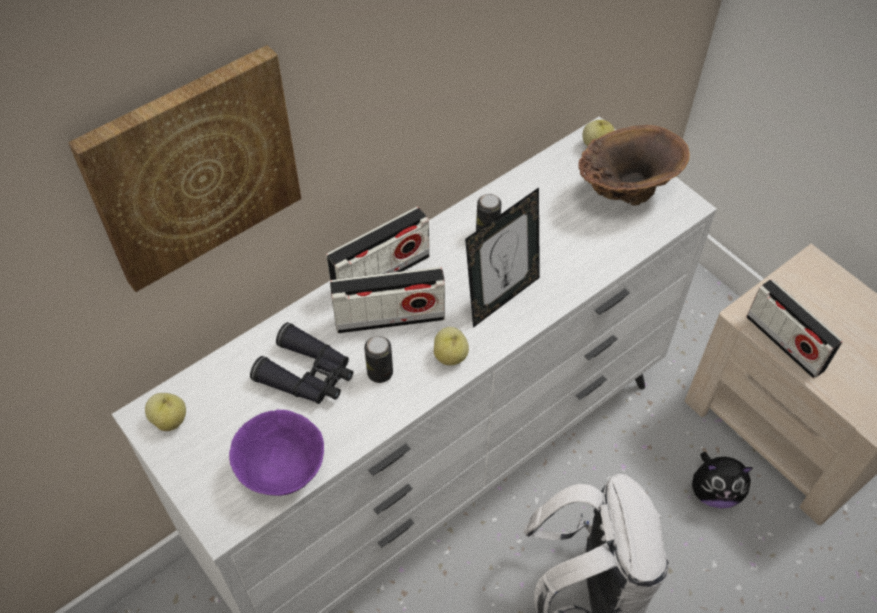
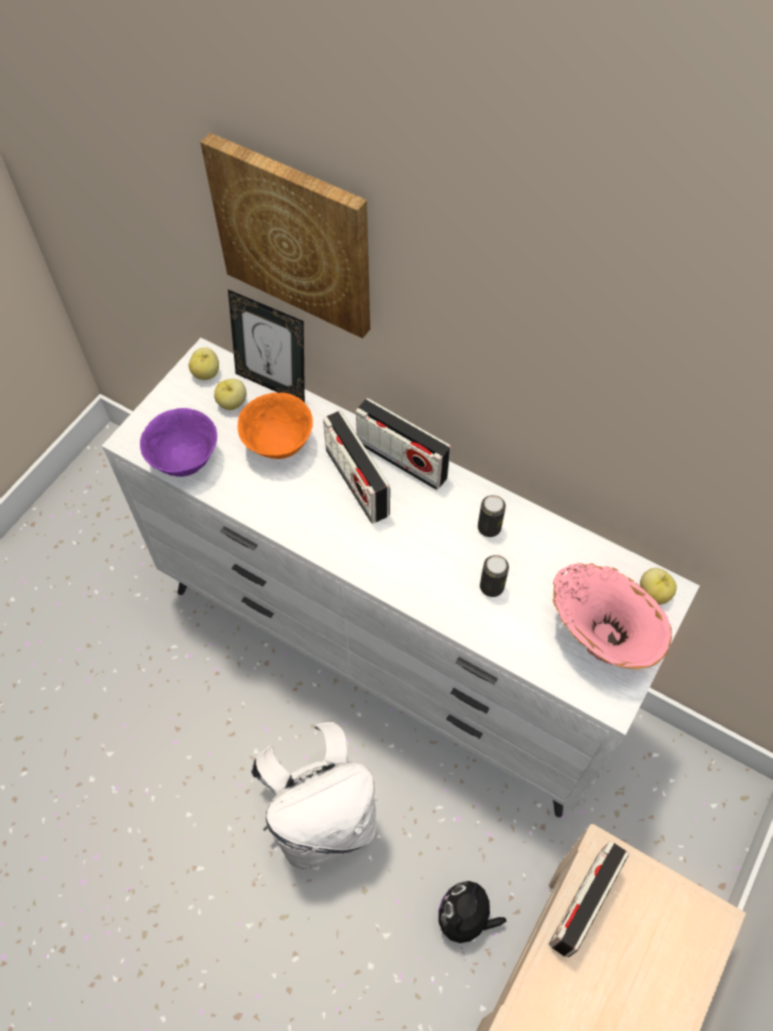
camera: 70 degrees right, 5 degrees up
black binoculars [250,322,353,404] -> orange bowl [238,393,313,459]
can [364,336,393,383] -> can moved to [480,555,509,597]
apple [434,327,469,365] -> apple moved to [214,379,247,410]
picture frame [465,188,540,328] -> picture frame moved to [228,289,305,403]
brown vase [579,125,690,205] -> pink vase [553,563,672,669]
plush toy [692,452,753,508] -> plush toy turned 45 degrees clockwise [438,881,506,955]

